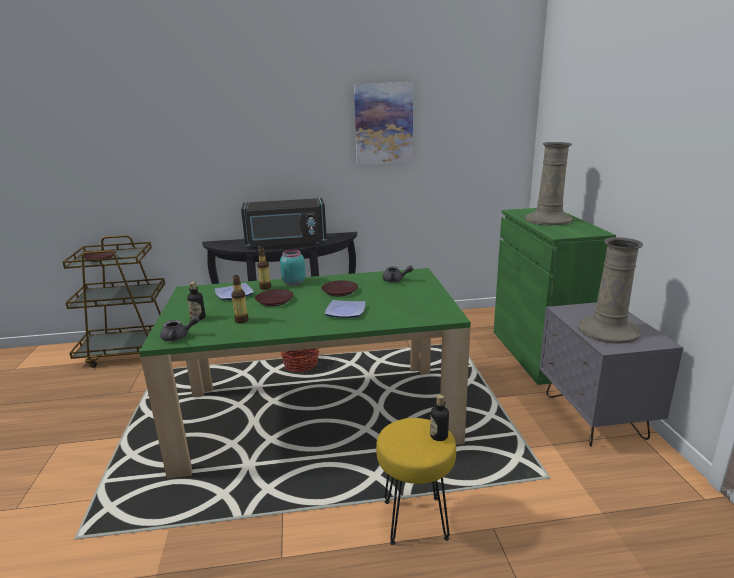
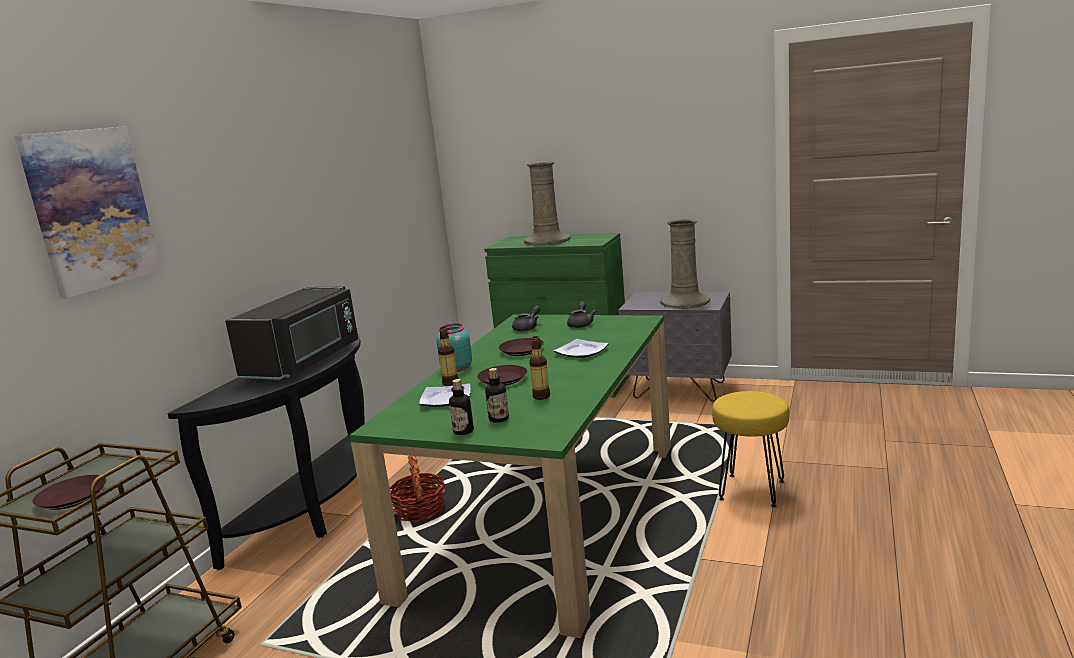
camera: 60 degrees left, 5 degrees down
grey teapot [160,316,200,341] -> grey teapot moved to [567,301,596,328]
picture [354,82,413,165] -> picture moved to [14,126,161,299]
bottle [430,395,449,441] -> bottle moved to [449,379,474,435]

